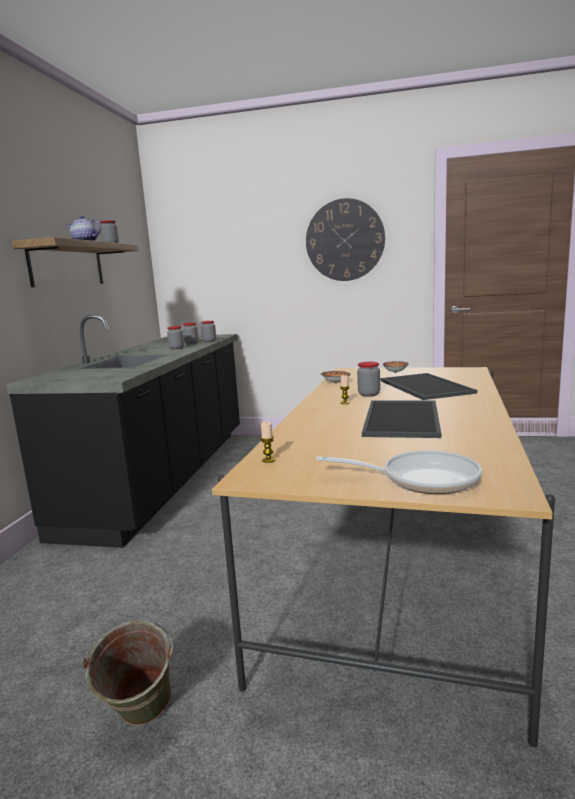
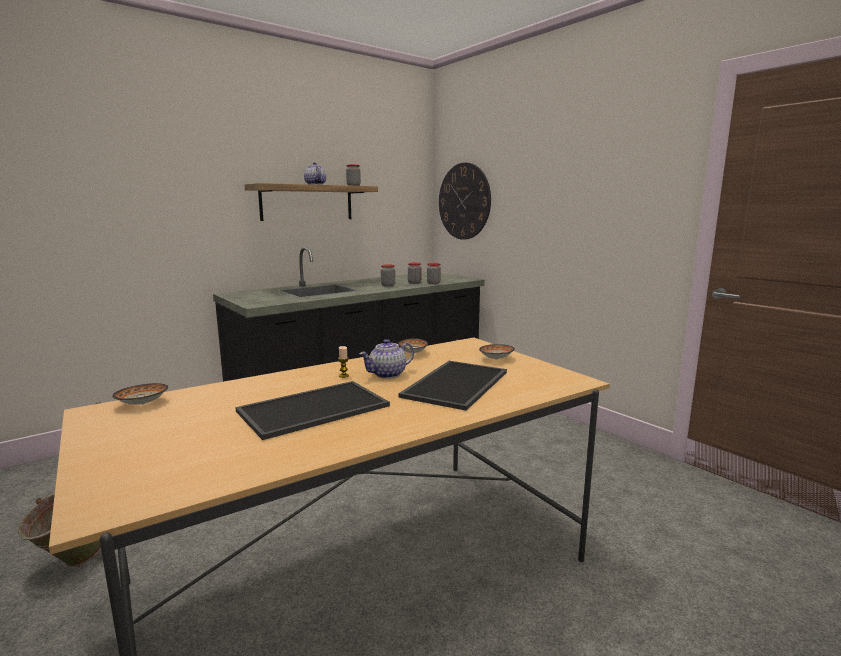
camera: 40 degrees right, 0 degrees up
candle [260,422,275,463] -> bowl [112,383,168,405]
wall clock [306,198,385,281] -> wall clock moved to [439,162,491,240]
frying pan [316,450,482,494] -> none
jar [357,362,380,397] -> teapot [359,339,414,379]

